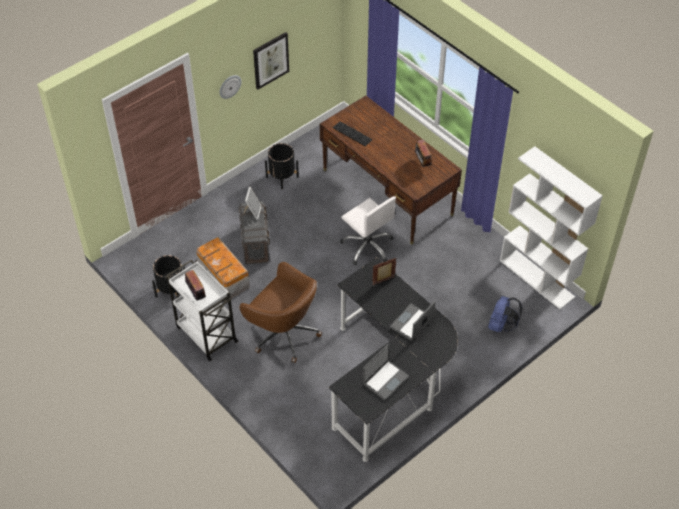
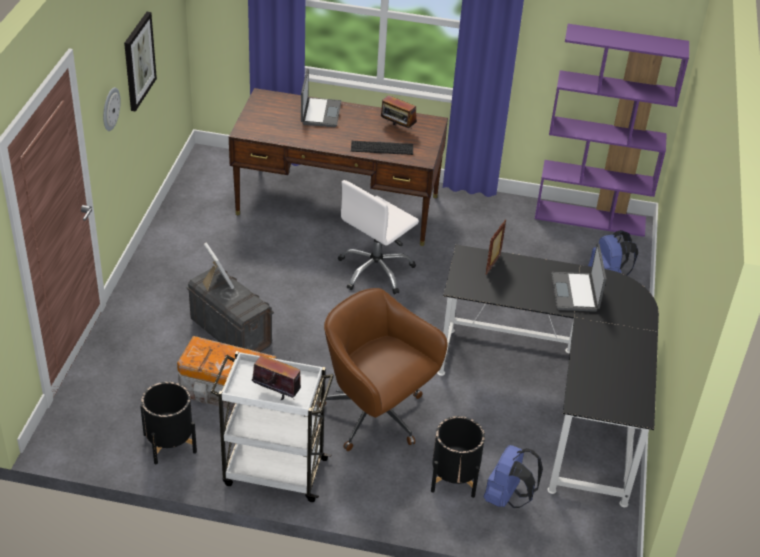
camera: 40 degrees left, 10 degrees down
brown office chair [240,262,322,363] -> brown office chair turned 135 degrees counterclockwise [317,288,448,451]
black planter [265,143,299,189] -> black planter moved to [431,416,485,498]
keyboard [333,121,373,146] -> keyboard moved to [351,141,413,155]
white office chair [340,196,396,265] -> white office chair turned 120 degrees clockwise [338,180,419,294]
laptop [363,344,409,400] -> laptop moved to [301,69,341,127]
white bookcase [500,146,603,309] -> purple bookcase [535,24,689,237]
none -> blue backpack [484,445,543,508]

